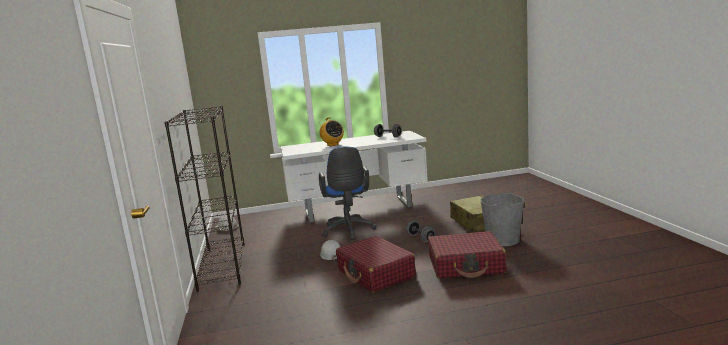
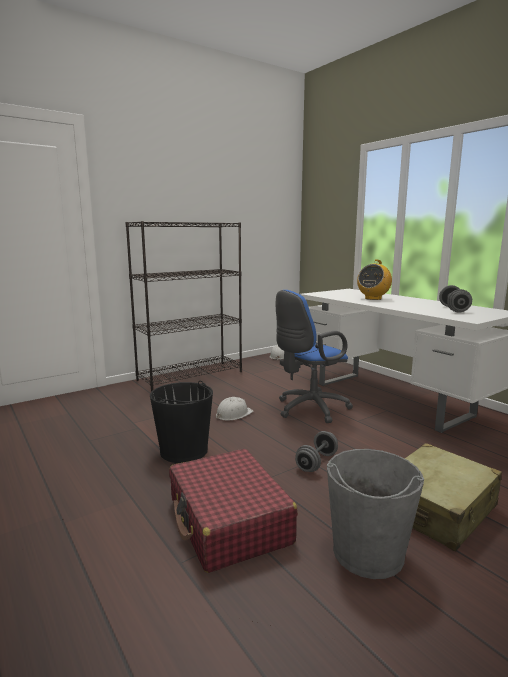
camera: 65 degrees right, 0 degrees up
red suitcase [336,236,416,293] -> black bucket [150,381,213,463]

